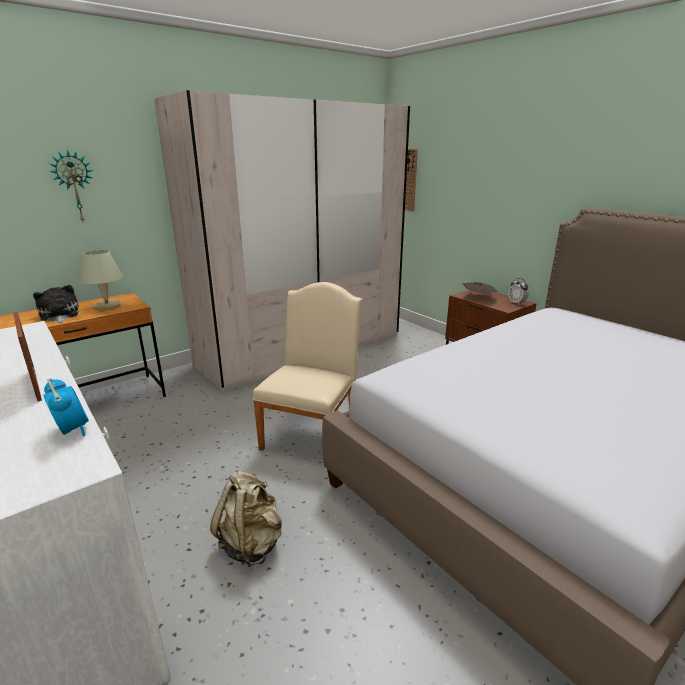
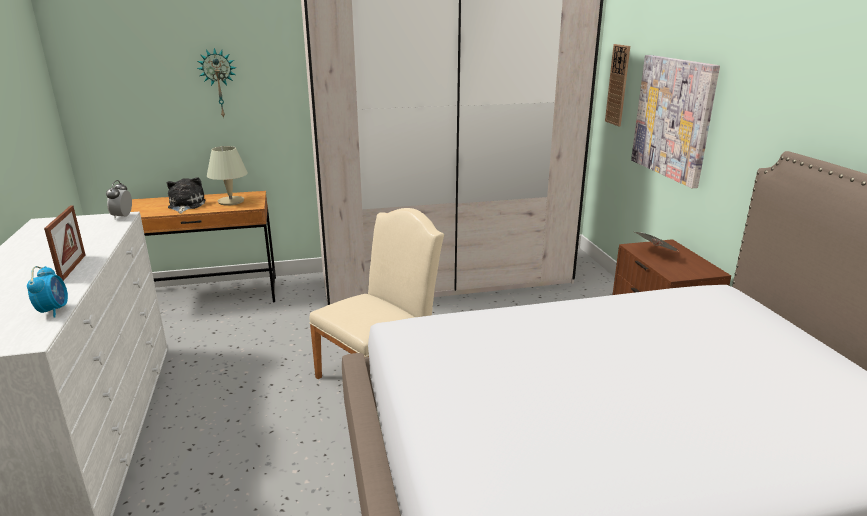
camera: 25 degrees right, 0 degrees up
beige backpack [210,471,282,567] -> none
alarm clock [508,278,529,304] -> alarm clock moved to [106,180,132,219]
none -> picture [631,55,720,188]

